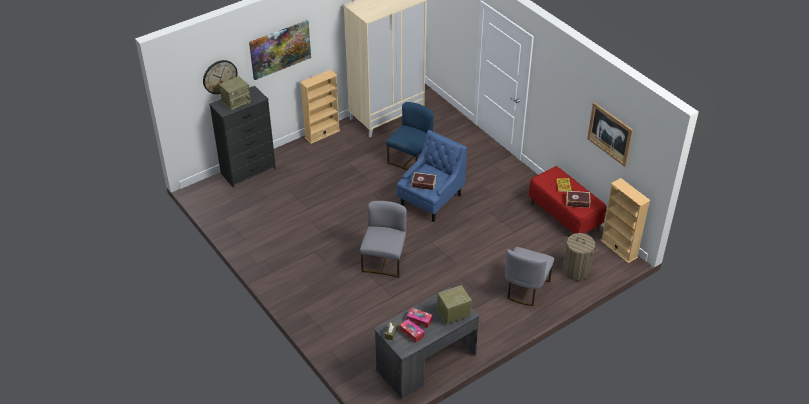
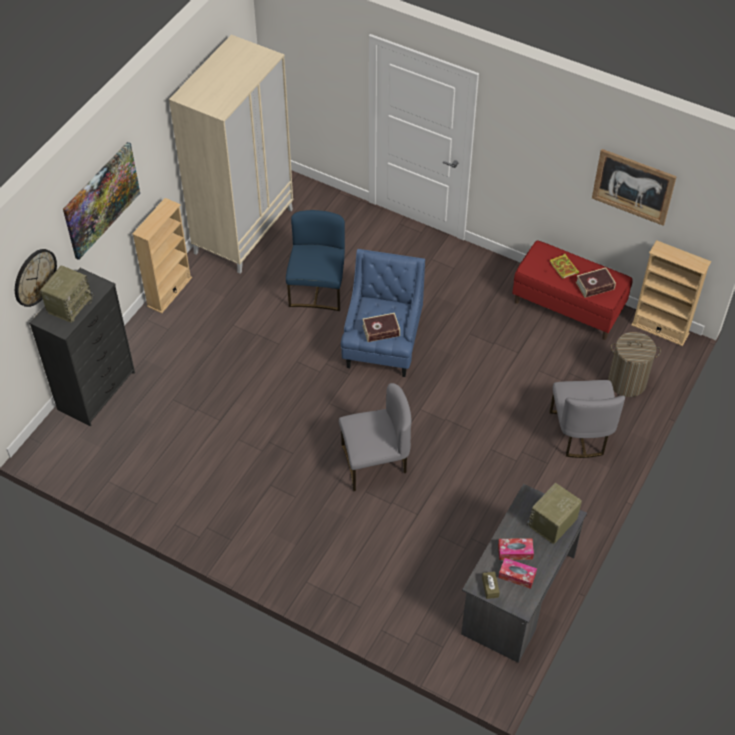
camera: 25 degrees left, 10 degrees up
grey chair [360,201,407,278] -> grey chair turned 90 degrees clockwise [339,383,412,491]

